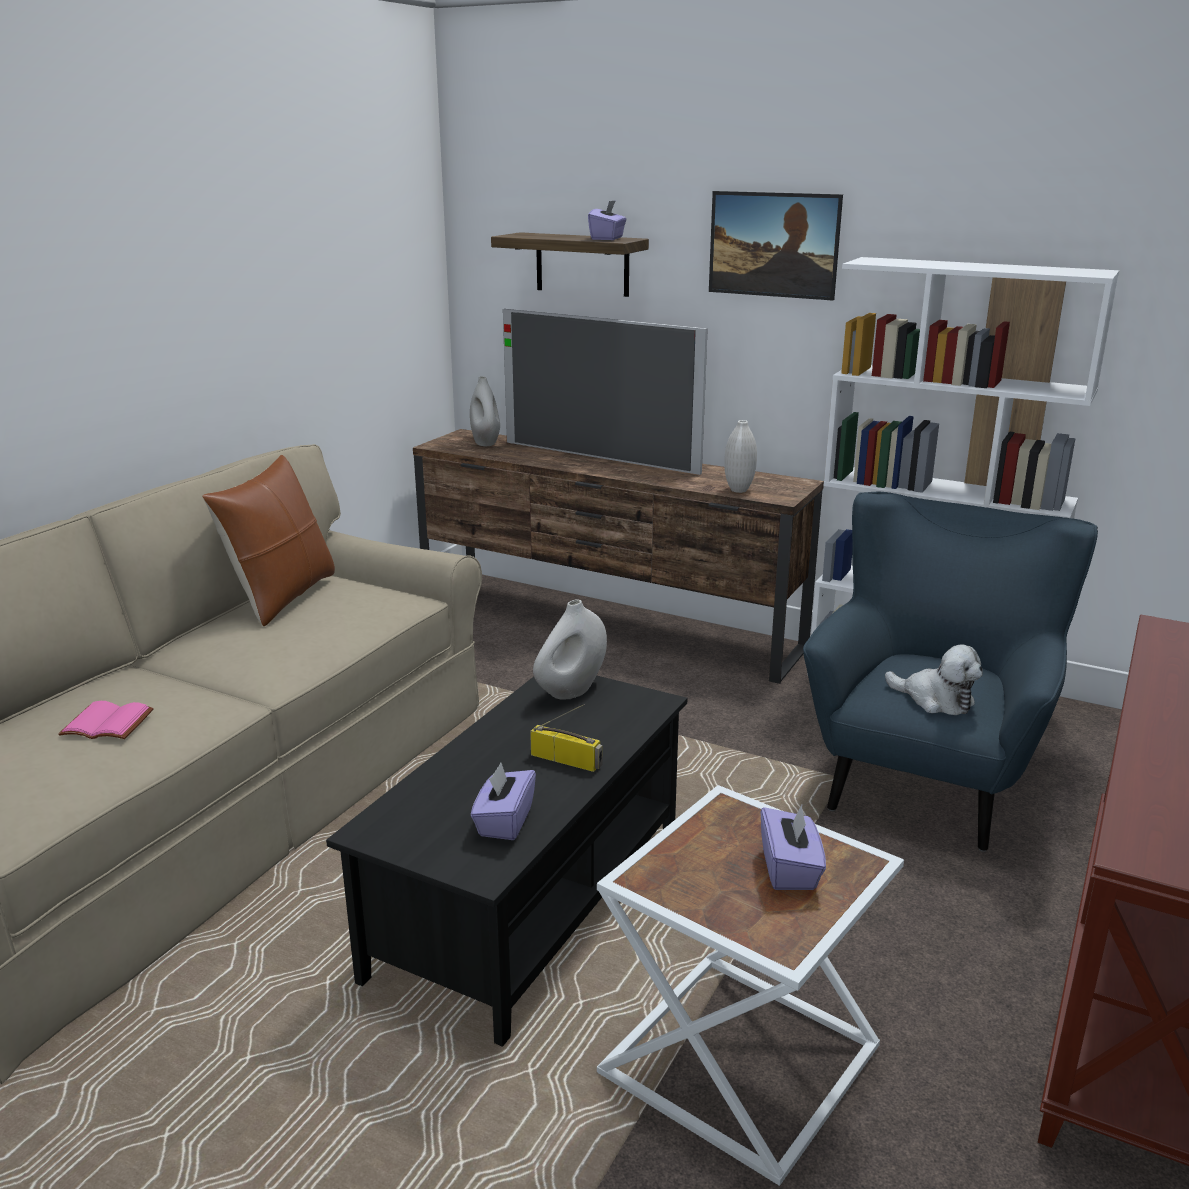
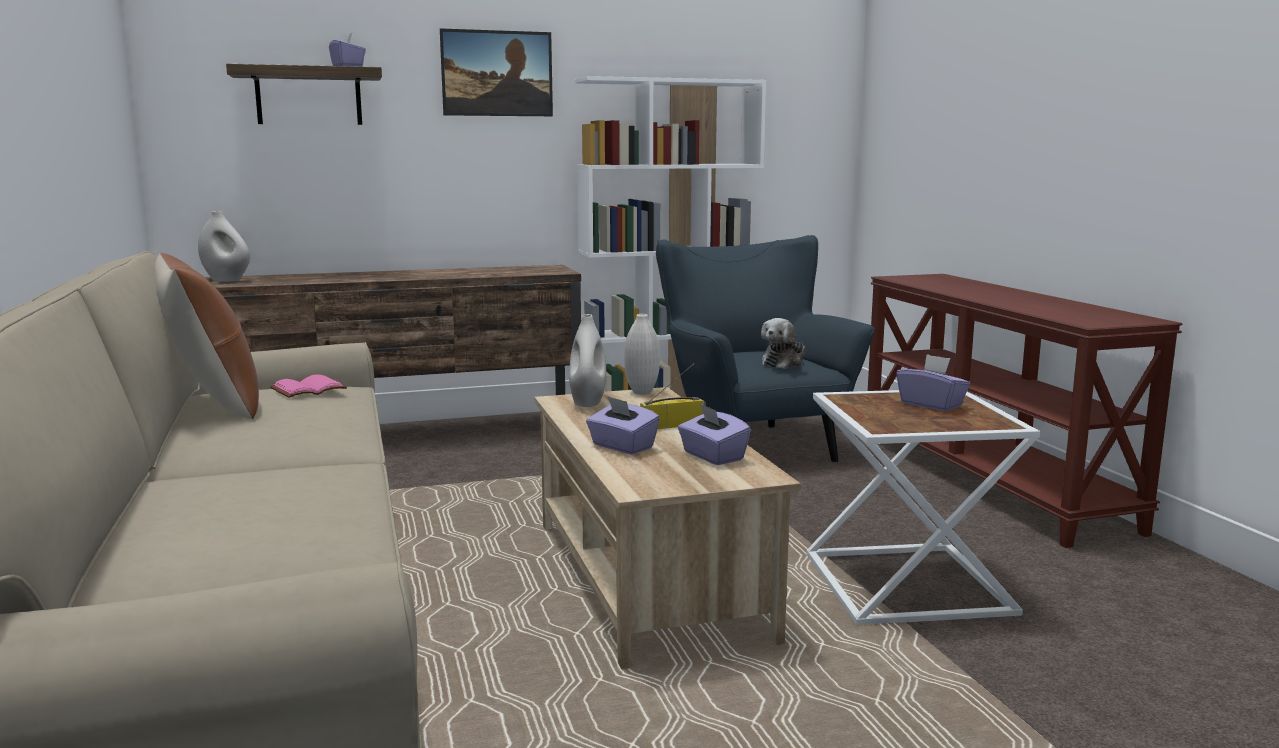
camera: 45 degrees left, 10 degrees down
pink book [58,701,154,739] -> pink book moved to [270,374,347,398]
black coffee table [326,676,688,1047] -> beige coffee table [534,387,801,669]
television [503,309,708,475] -> none
white vase [724,420,757,493] -> white vase moved to [624,314,660,395]
plush toy [885,644,983,715] -> plush toy turned 135 degrees clockwise [761,318,806,369]
none -> purple tissue box [586,396,660,454]

